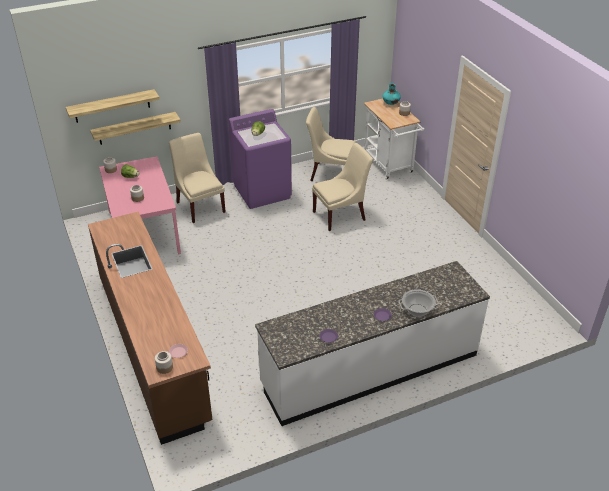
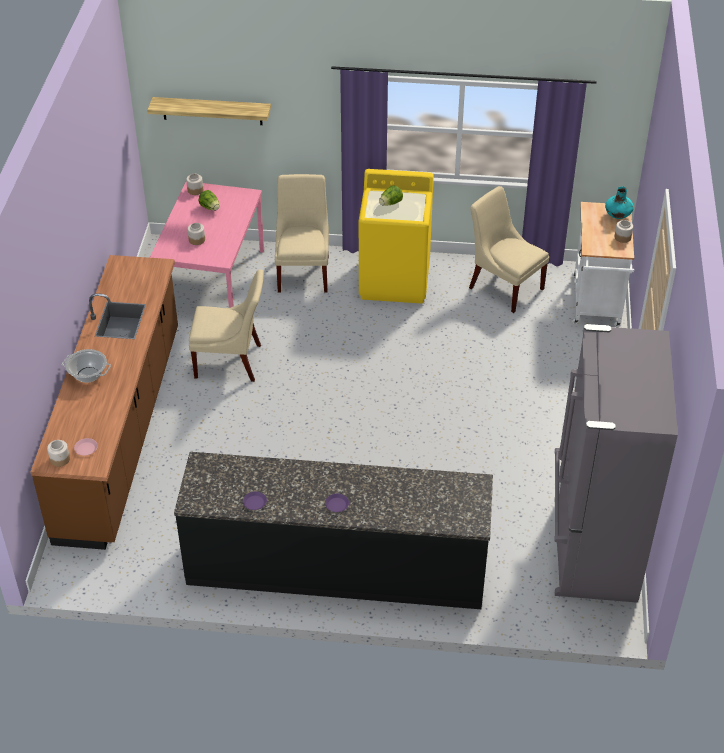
camera: 30 degrees right, 5 degrees up
shelf [90,112,181,145] -> none
purple washing machine [229,109,292,209] -> yellow washing machine [359,169,434,304]
white counter [255,261,490,426] -> black counter [174,452,493,609]
beige chair [312,143,373,231] -> beige chair moved to [189,269,264,382]
cooking pot [398,289,439,317] -> cooking pot moved to [62,349,111,383]
none -> grey fridge [555,324,678,603]

